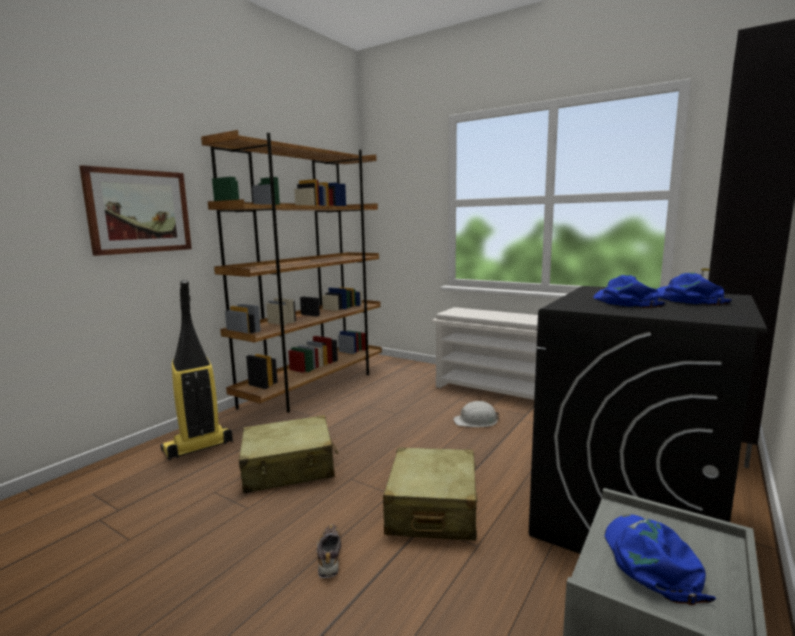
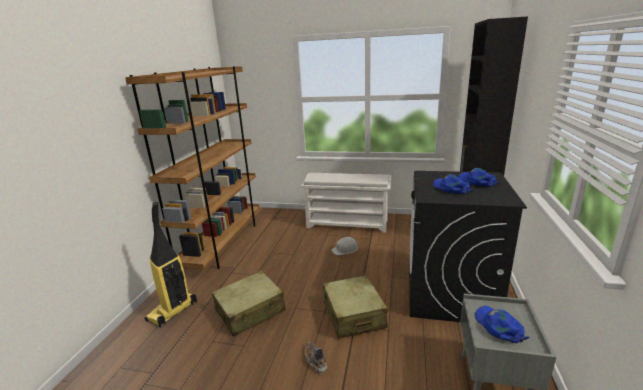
camera: 20 degrees left, 10 degrees up
picture [79,165,192,256] -> none

